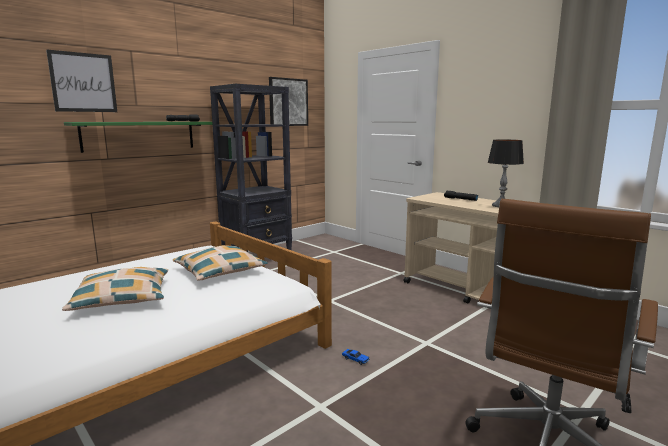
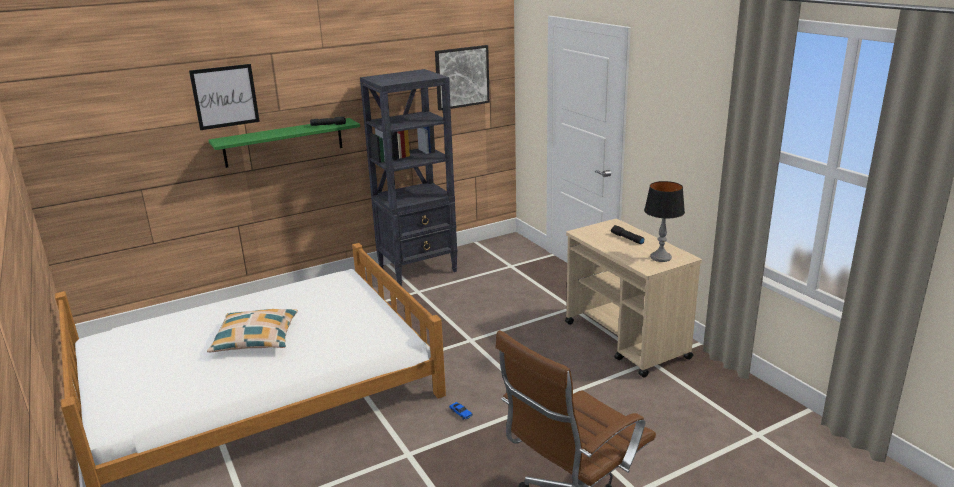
camera: 15 degrees right, 10 degrees up
pillow [173,245,268,281] -> none

